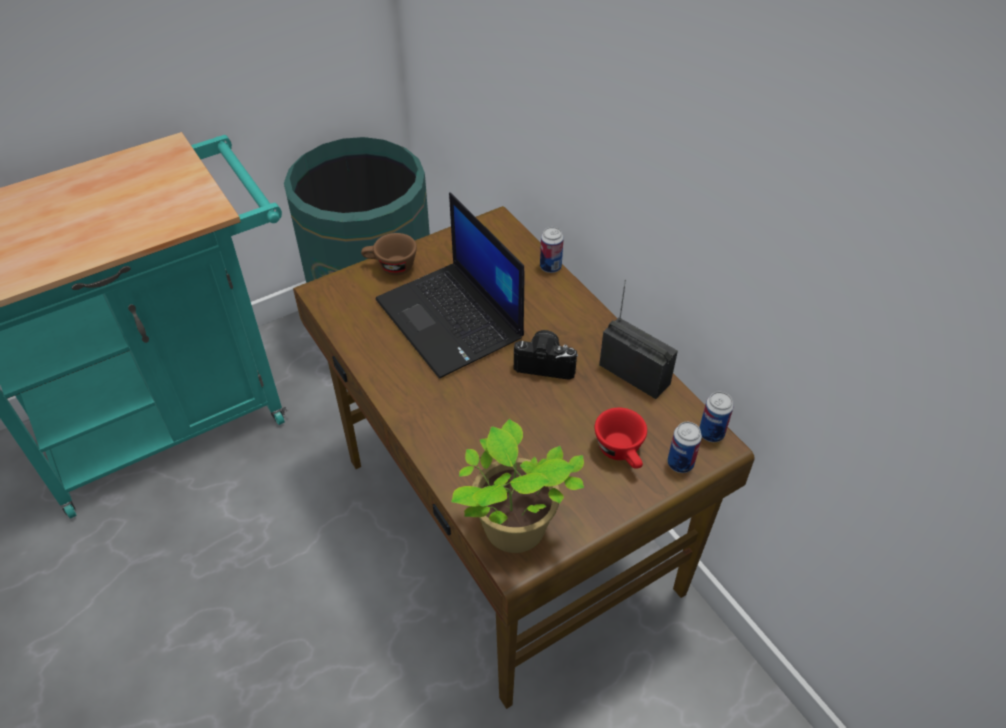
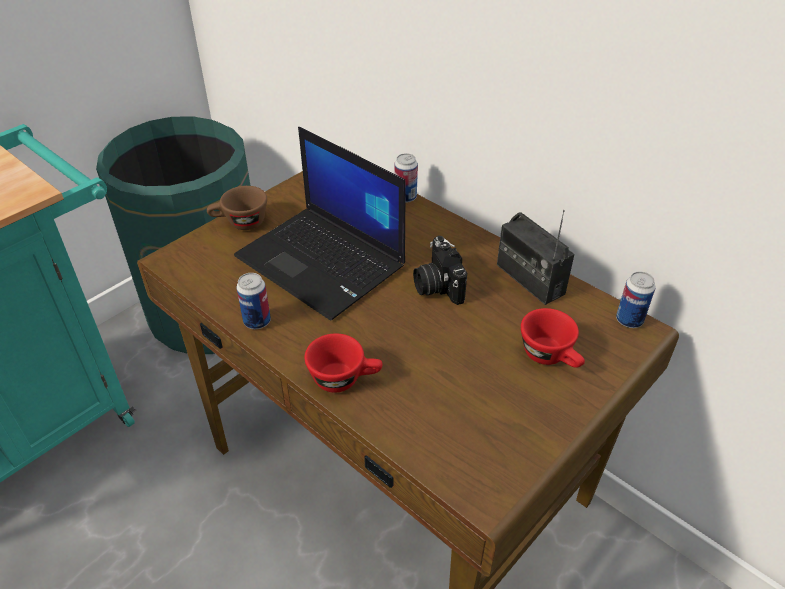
camera: 15 degrees left, 5 degrees down
potted plant [451,419,584,553] -> none
camera [513,330,578,380] -> camera turned 105 degrees counterclockwise [413,236,467,305]
radio [599,279,678,399] -> radio turned 150 degrees counterclockwise [497,210,574,305]
can [667,422,702,473] -> can moved to [236,273,271,329]
none -> red cup [305,333,383,393]

